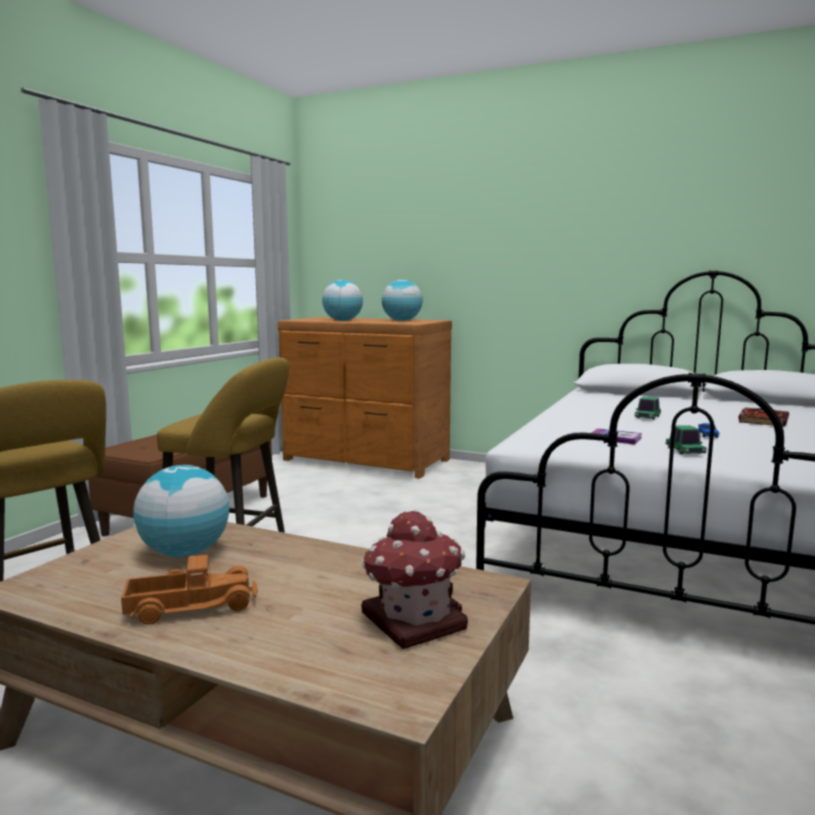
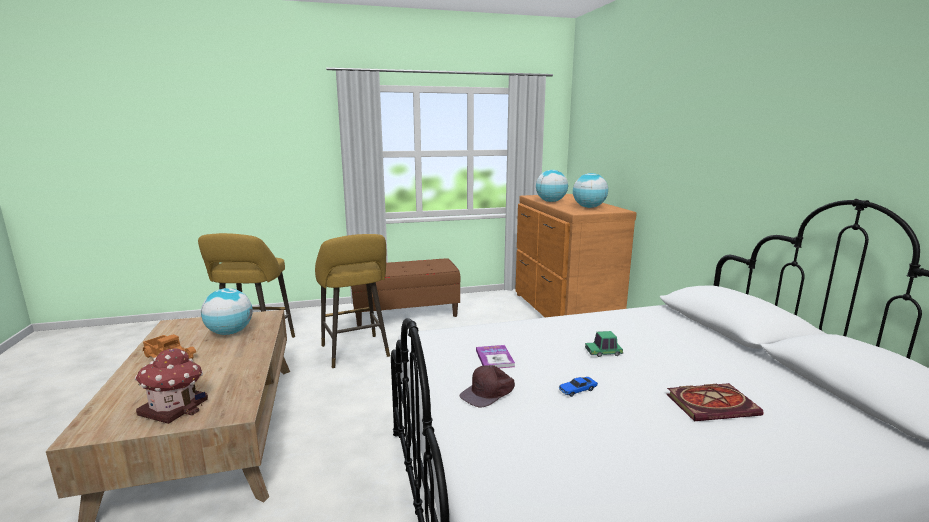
camera: 50 degrees right, 5 degrees up
toy car [666,425,707,454] -> brown cap [460,365,515,407]

